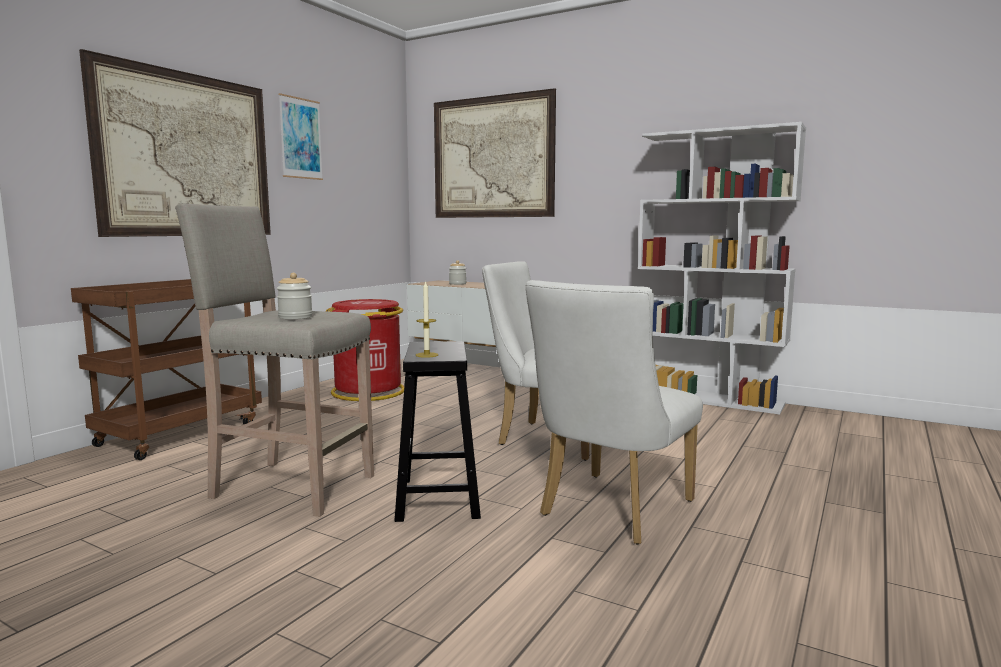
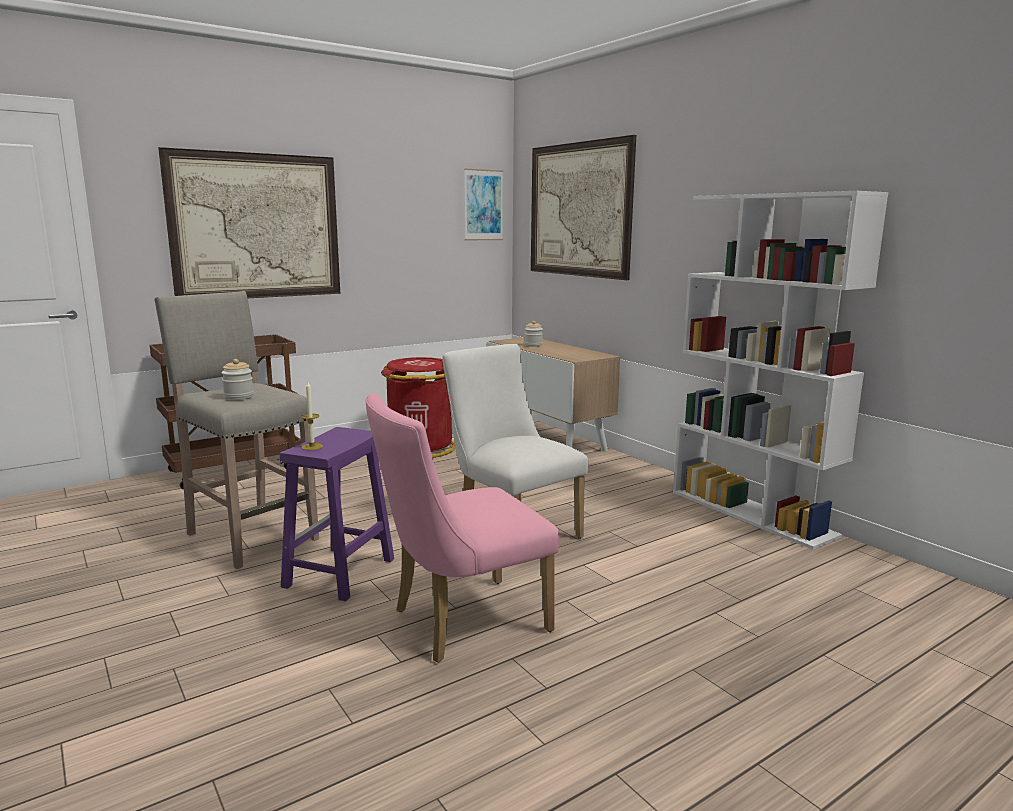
camera: 25 degrees right, 5 degrees up
picture [278,93,323,180] -> picture moved to [464,168,503,241]
black stool [394,341,481,522] -> purple stool [280,427,394,601]
white chair [525,280,703,545] -> pink chair [366,393,559,663]

